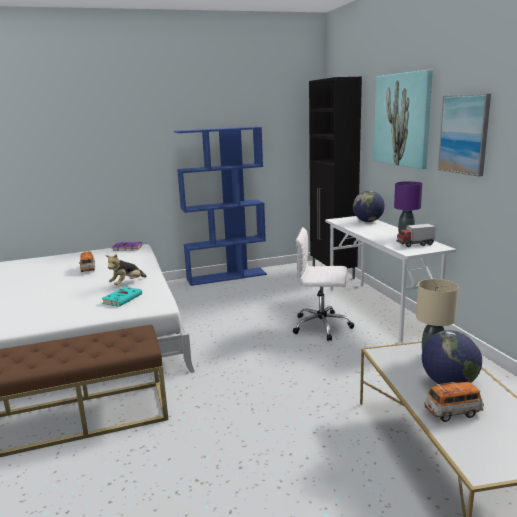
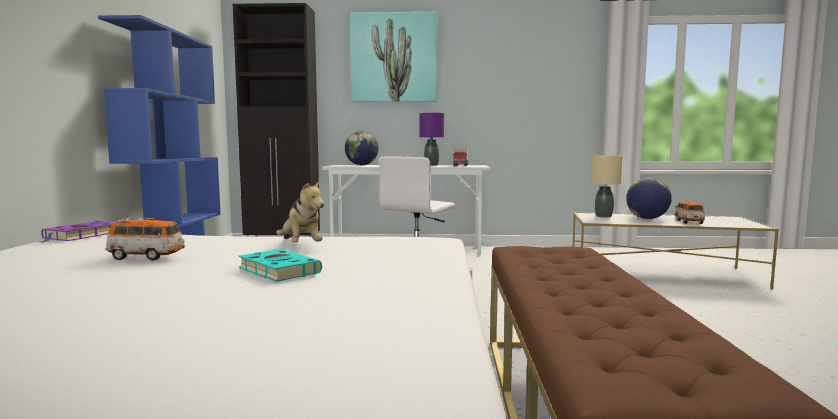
camera: 70 degrees left, 10 degrees down
turquoise book [101,287,142,307] -> turquoise book moved to [238,249,322,282]
picture [438,94,491,177] -> none

